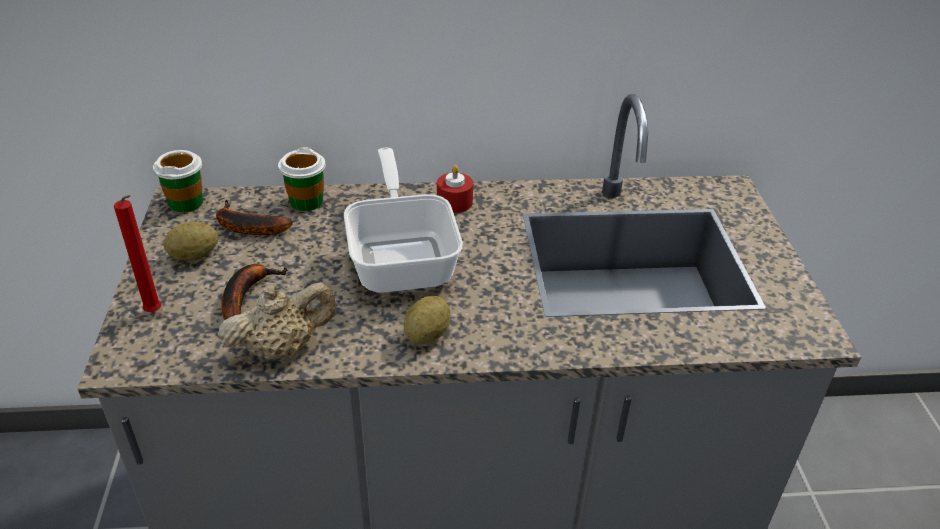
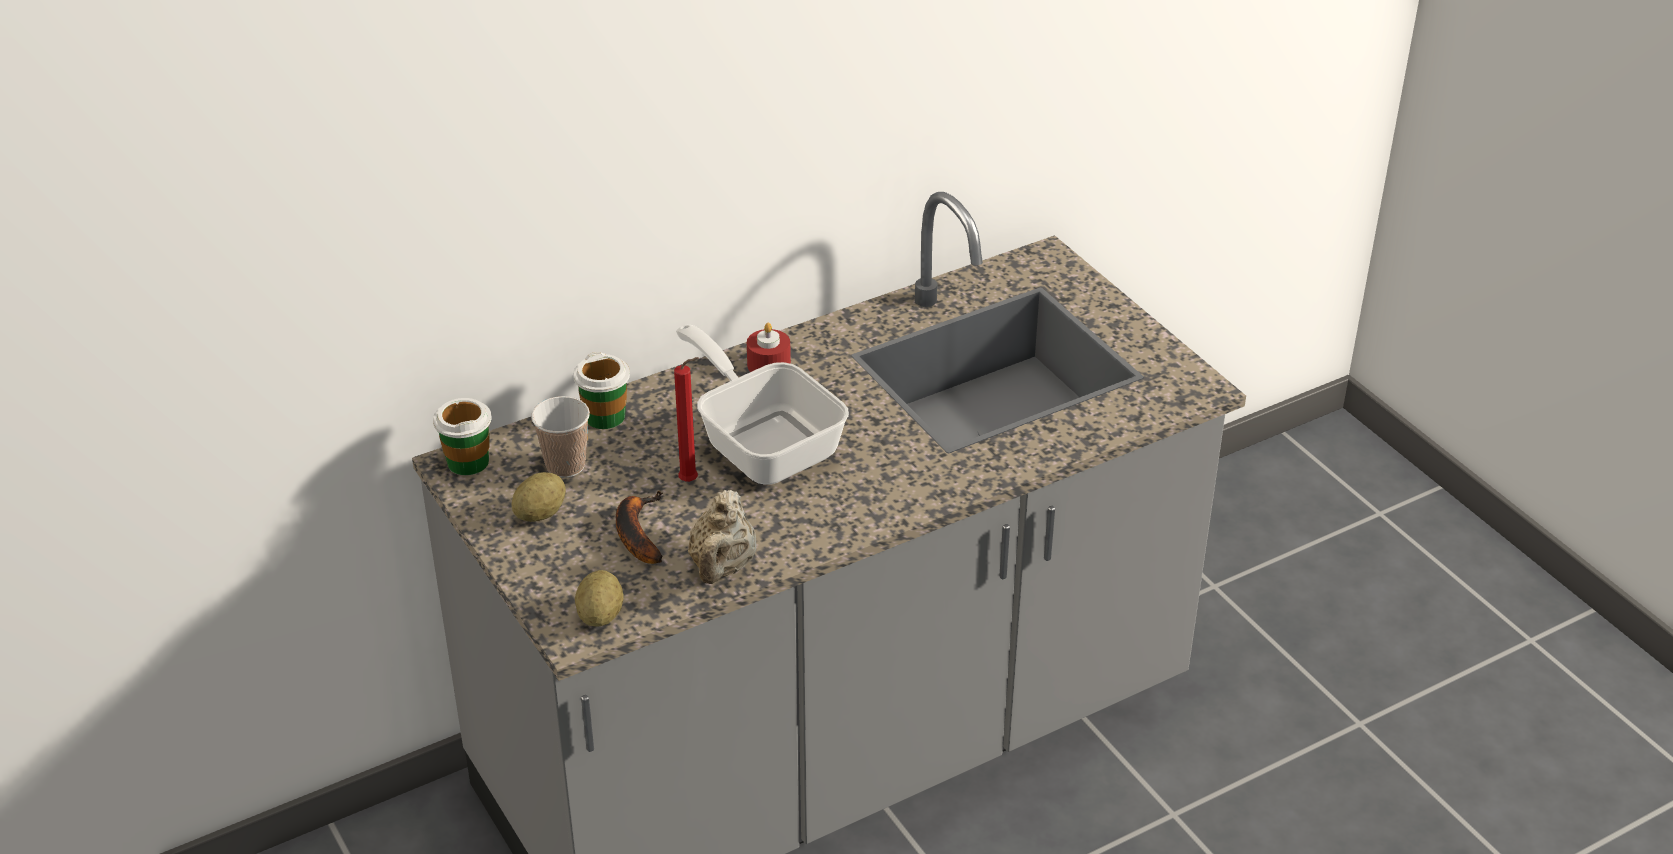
camera: 25 degrees left, 0 degrees up
red candle [114,195,161,312] -> red candle moved to [674,357,698,482]
banana [216,199,293,235] -> cup [531,396,590,478]
beige teapot [217,282,336,361] -> beige teapot turned 150 degrees clockwise [688,490,756,584]
potato [404,296,451,344] -> potato moved to [575,570,624,627]

